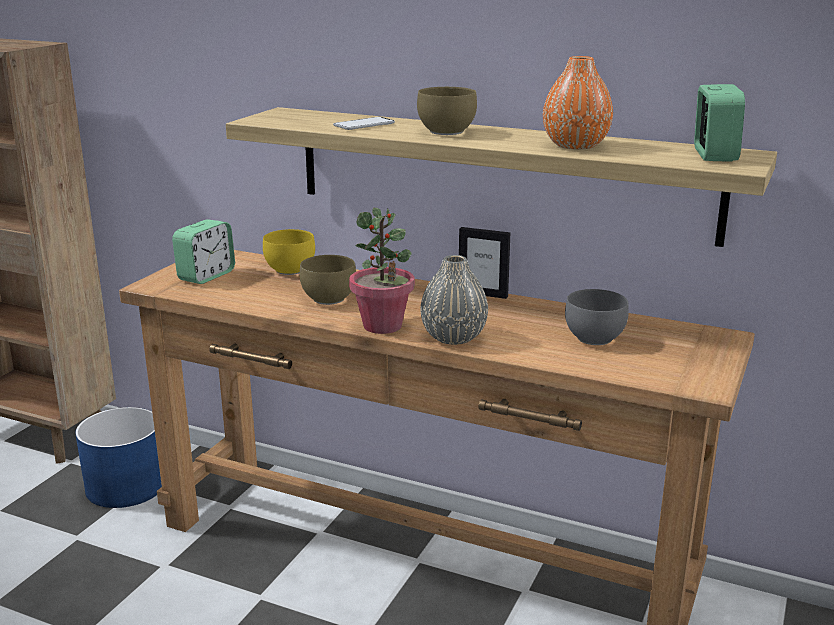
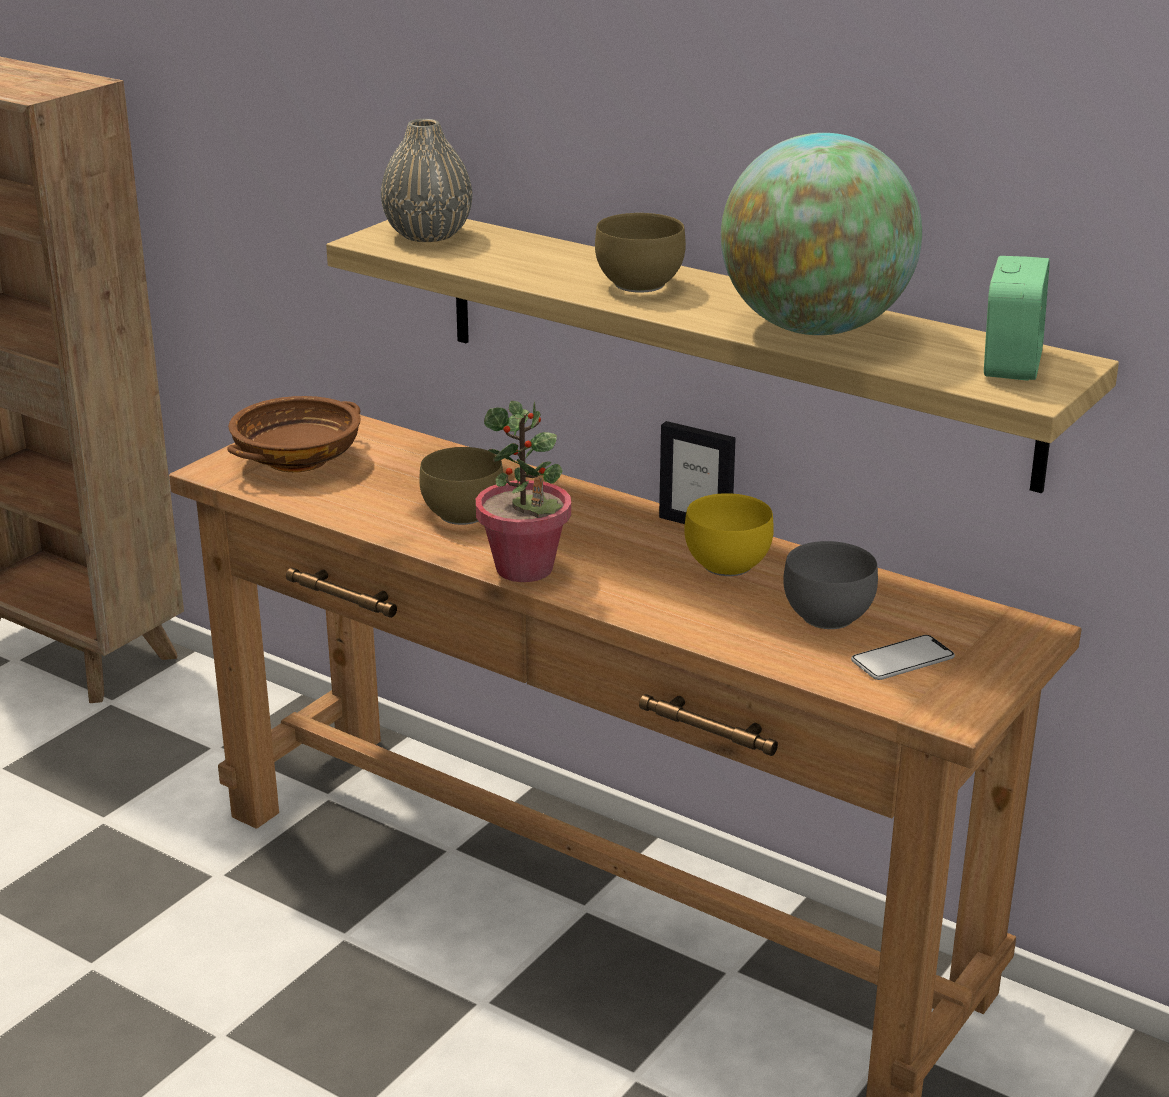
camera: 10 degrees right, 5 degrees up
blue planter [75,407,162,508] -> none
alarm clock [172,219,235,284] -> brown bowl [227,396,361,472]
yellow bowl [263,229,315,275] -> yellow bowl moved to [684,493,774,576]
phone [333,117,395,130] -> phone moved to [851,635,955,680]
grey vase [420,255,488,345] -> grey vase moved to [381,119,472,242]
orange vase [543,56,613,150] -> globe [721,133,922,335]

